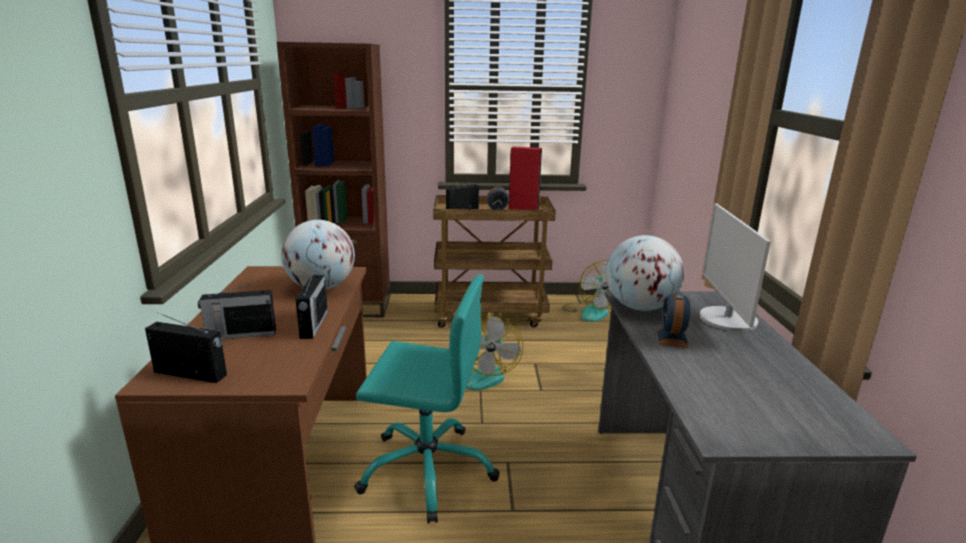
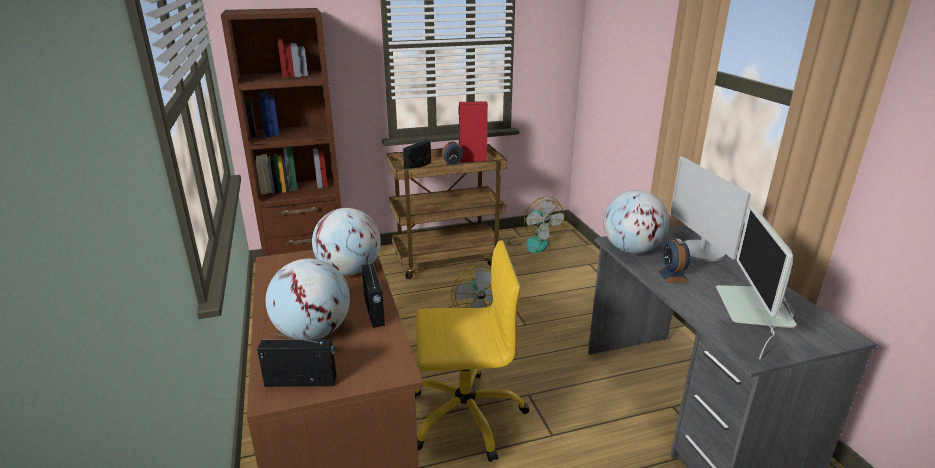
camera: 15 degrees left, 5 degrees up
radio [198,281,276,339] -> globe [266,259,350,339]
turquoise office chair [354,274,500,523] -> yellow office chair [415,240,529,462]
none -> monitor [716,206,797,359]

